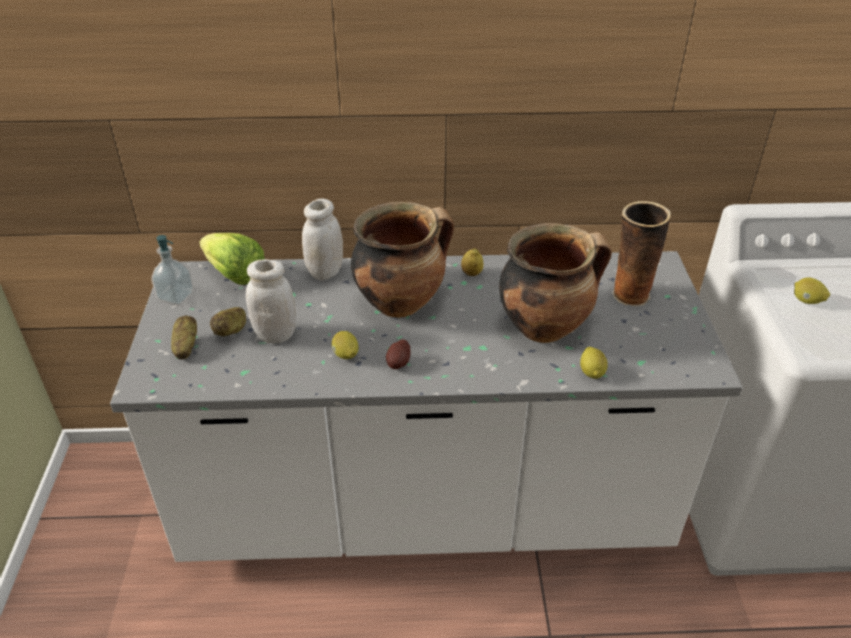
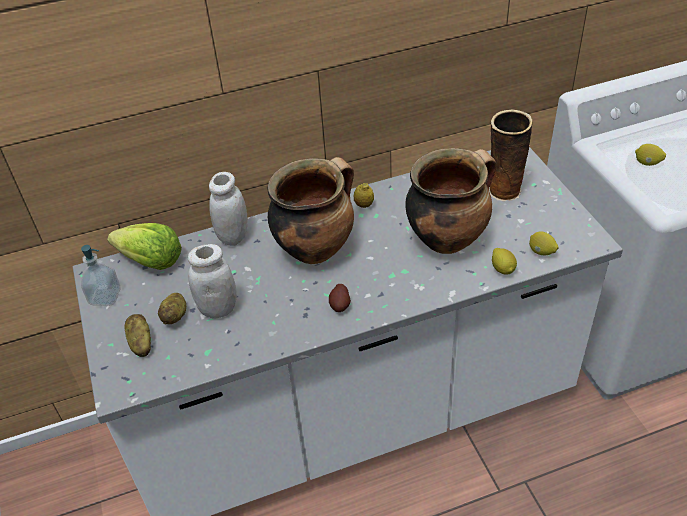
camera: 15 degrees left, 5 degrees up
lemon [332,331,359,359] -> lemon moved to [529,231,559,255]

